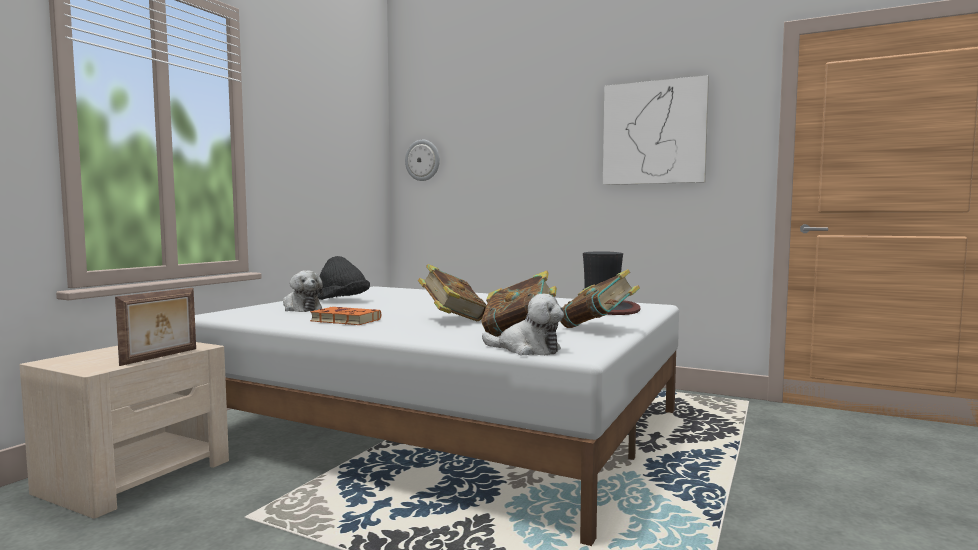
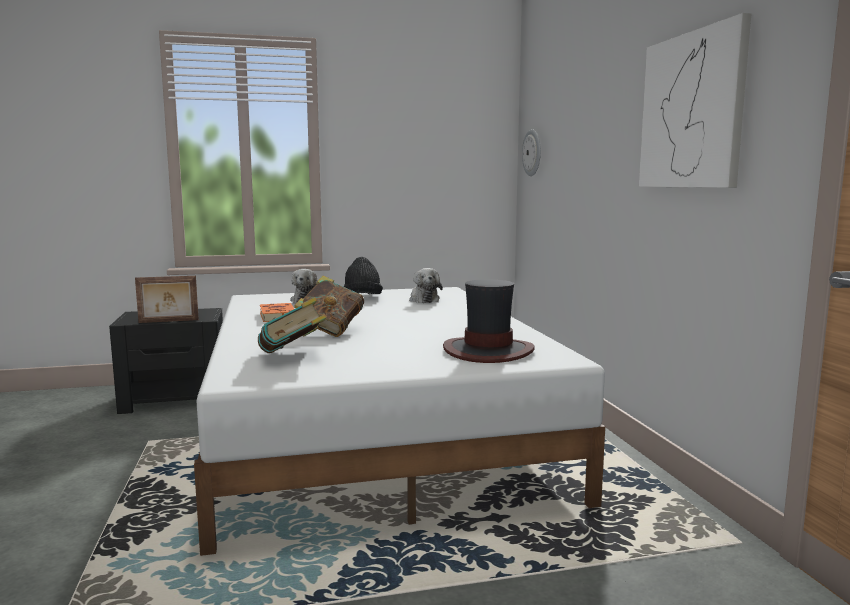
camera: 50 degrees right, 5 degrees up
beige nightstand [20,342,229,519] -> black nightstand [109,308,223,414]
plush toy [482,294,564,355] -> plush toy moved to [409,268,443,303]
book [560,269,640,328] -> none

